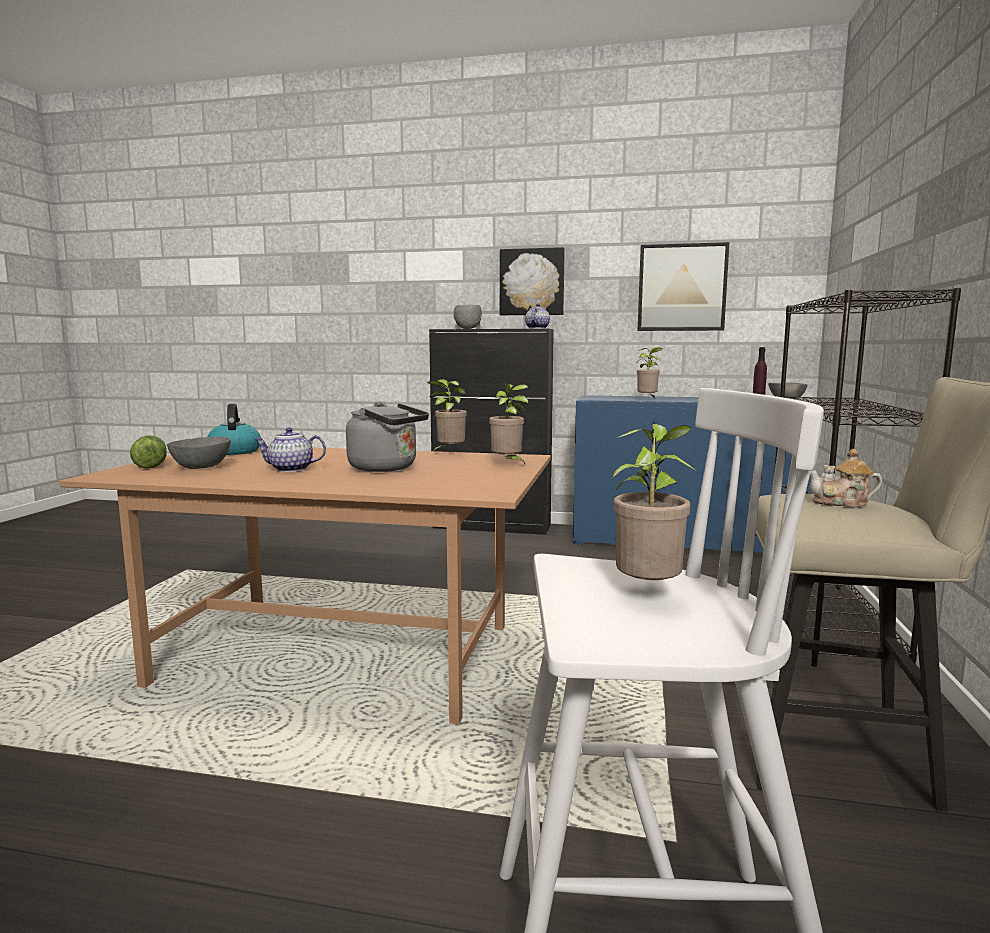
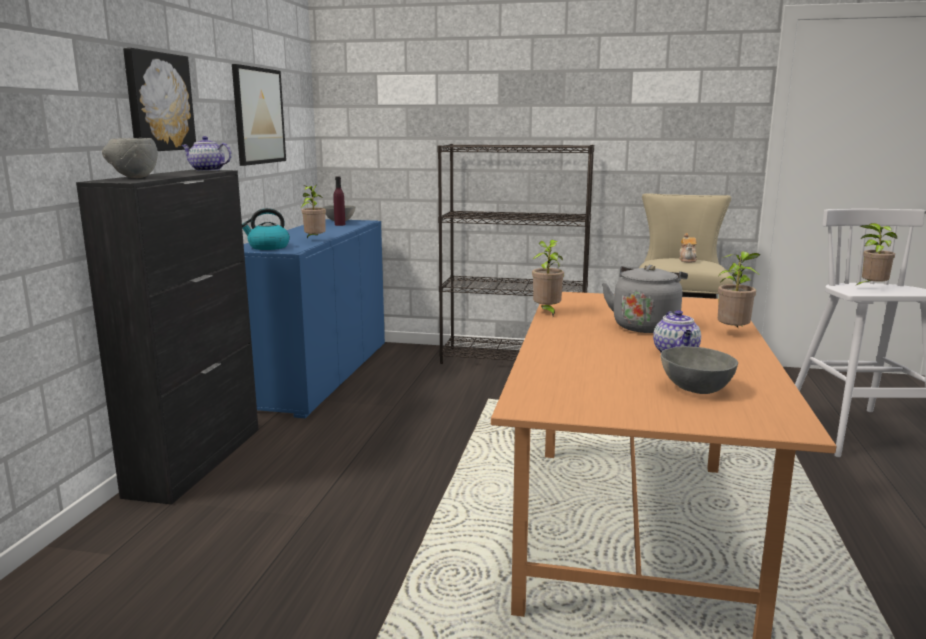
camera: 90 degrees left, 5 degrees up
lettuce [130,435,167,469] -> none
kettle [208,404,261,455] -> kettle moved to [242,208,290,250]
potted plant [489,384,528,466] -> potted plant moved to [718,251,760,329]

